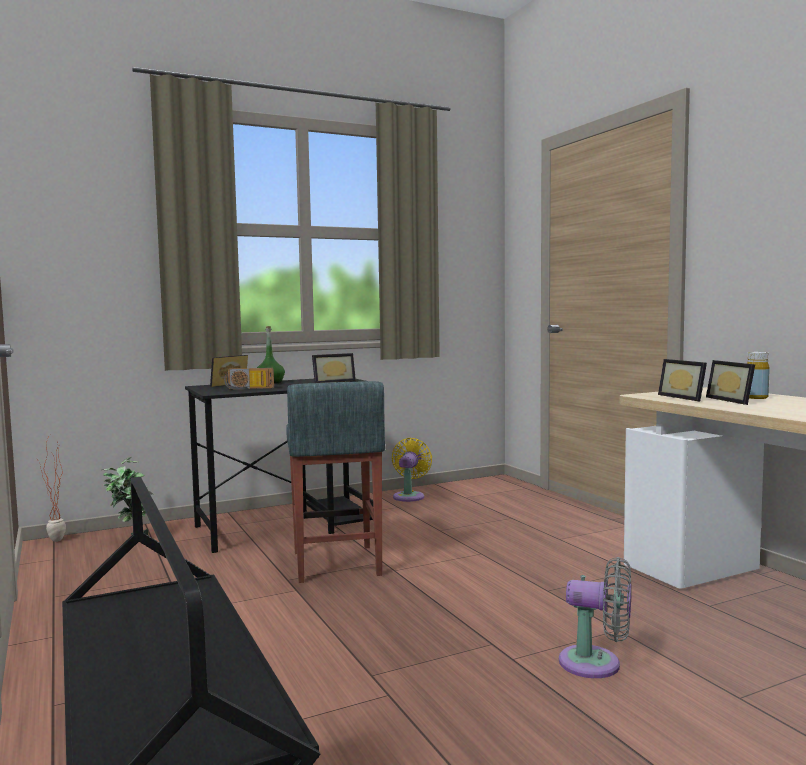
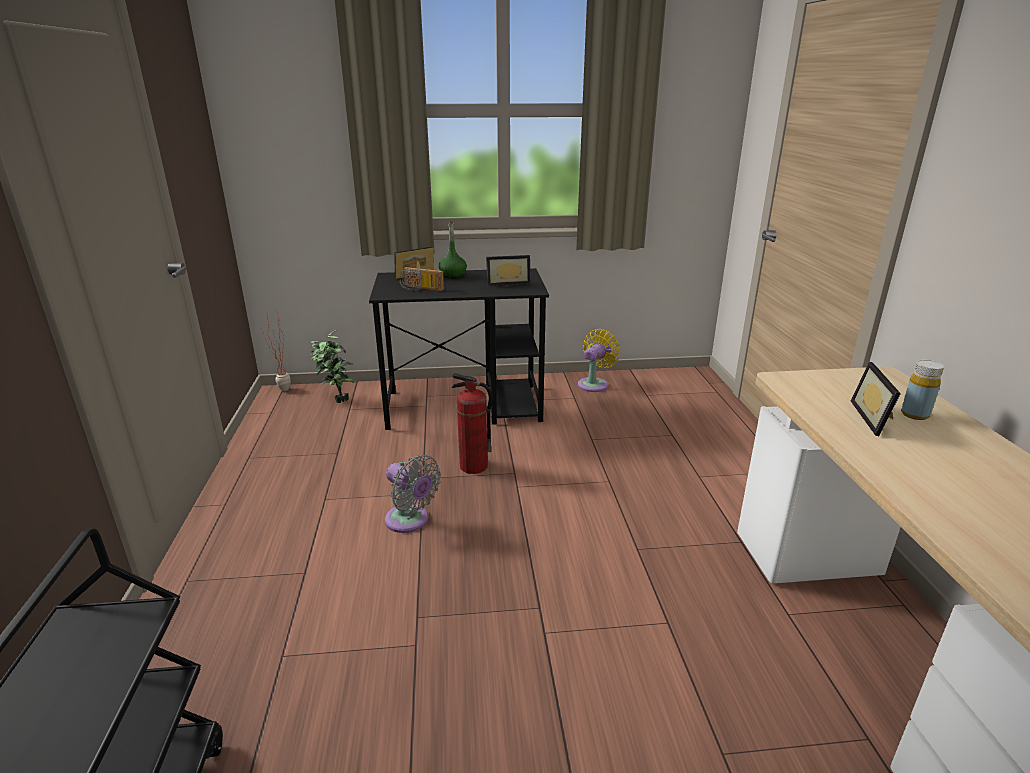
camera: 20 degrees right, 20 degrees up
grey stool [286,381,385,583] -> fire extinguisher [452,373,492,474]
grey fan [559,557,631,678] -> grey fan moved to [385,455,441,533]
picture frame [658,359,707,402] -> none

